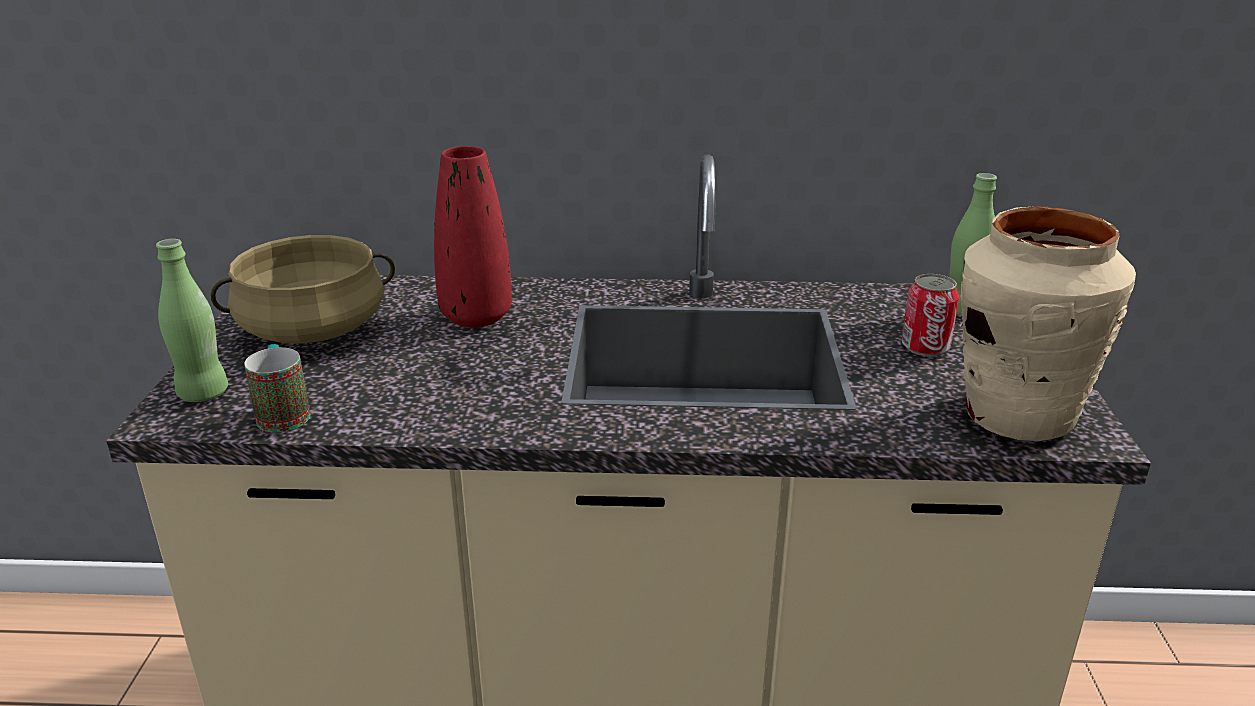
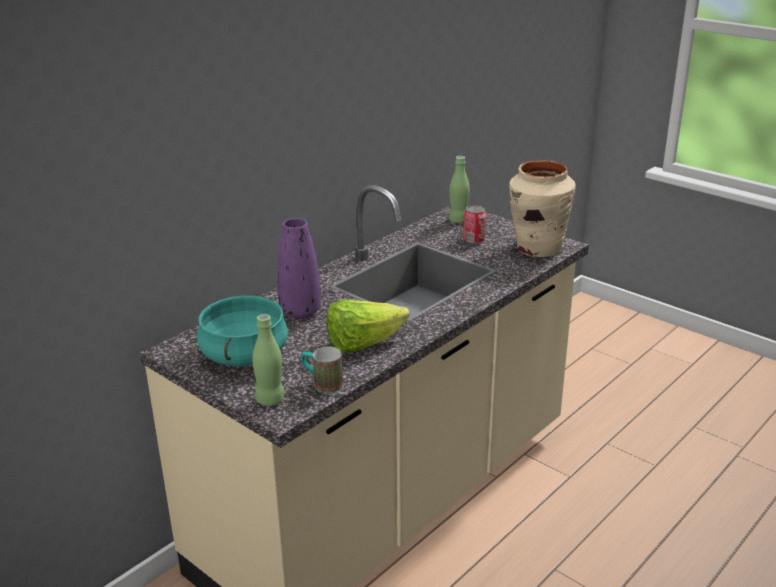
camera: 50 degrees left, 0 degrees up
beige cooking pot [211,235,395,344] -> turquoise cooking pot [197,296,289,366]
red vase [434,146,512,328] -> purple vase [277,218,321,319]
none -> lettuce [327,300,410,353]

